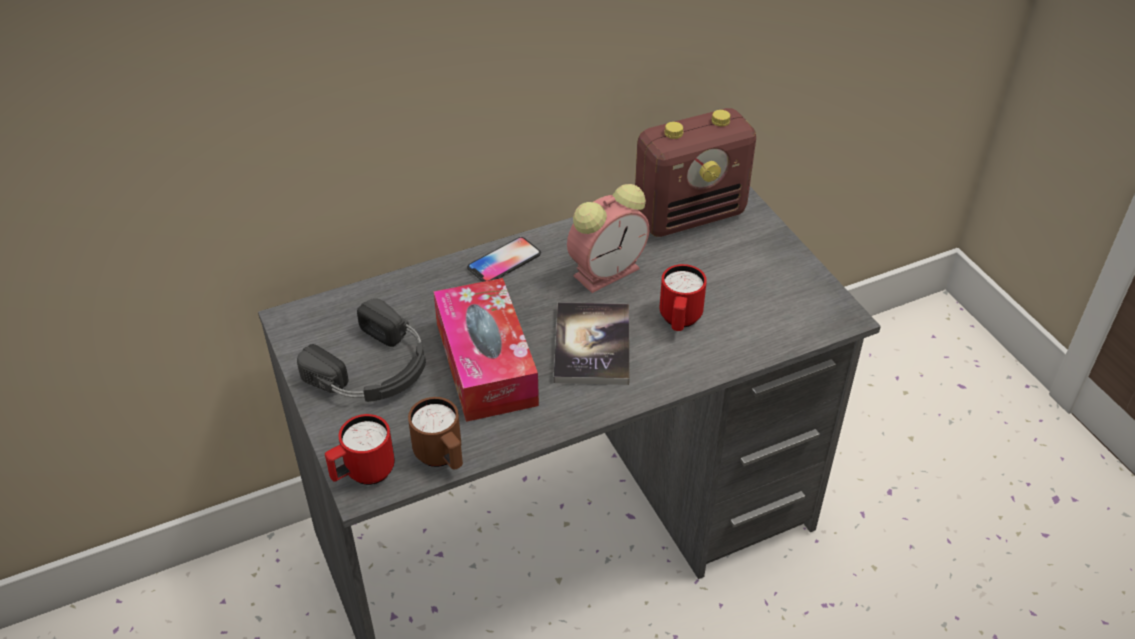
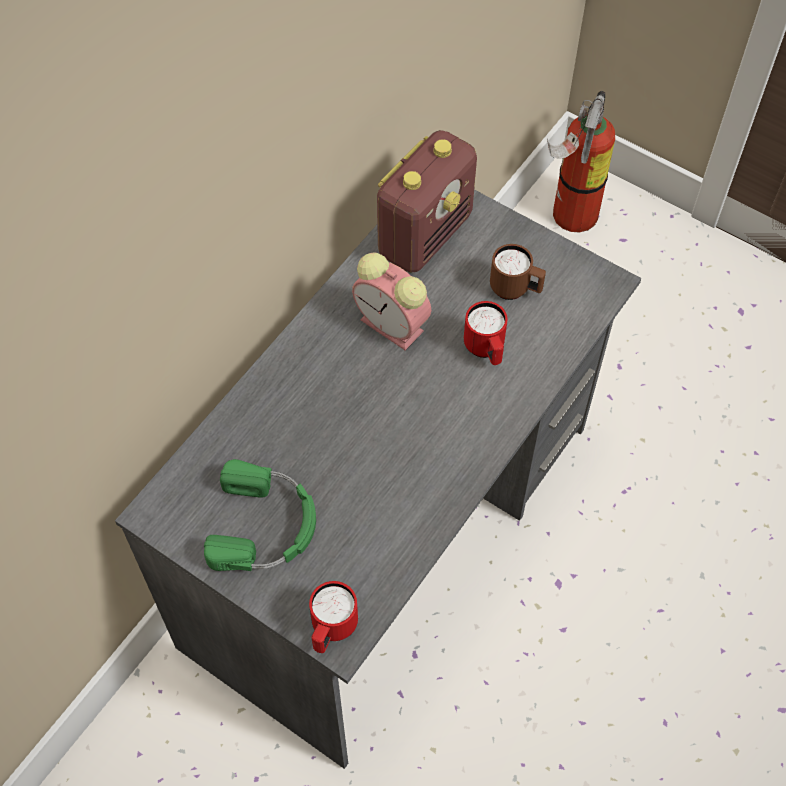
camera: 30 degrees left, 15 degrees up
black headphones [297,298,426,402] -> green headphones [204,459,316,571]
brown mug [408,397,463,470] -> brown mug moved to [490,244,546,300]
tissue box [433,278,539,422] -> none
phone [467,237,541,282] -> none
book [554,302,629,385] -> none
alarm clock [567,184,649,293] -> alarm clock turned 105 degrees clockwise [352,252,431,351]
none -> fire extinguisher [547,91,615,233]

